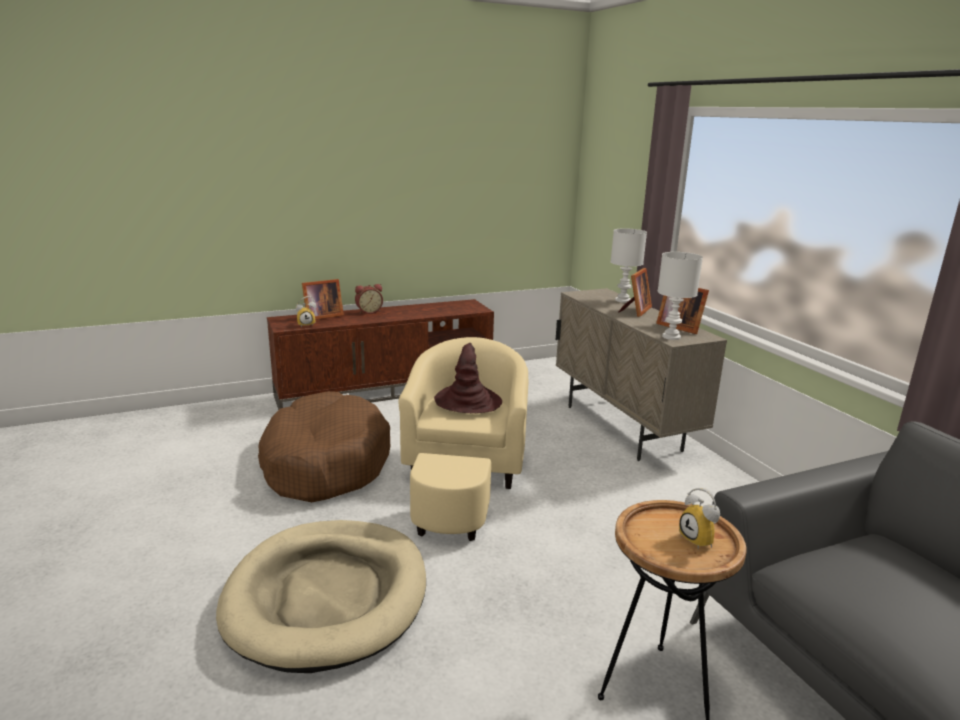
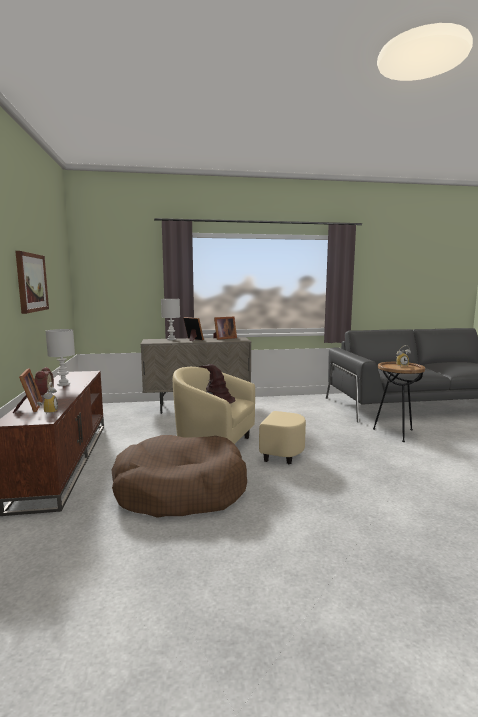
camera: 75 degrees left, 10 degrees down
beige dog bed [216,520,426,673] -> none
white table lamp [658,252,703,340] -> white table lamp moved to [46,329,75,386]
none -> picture [15,251,49,314]

